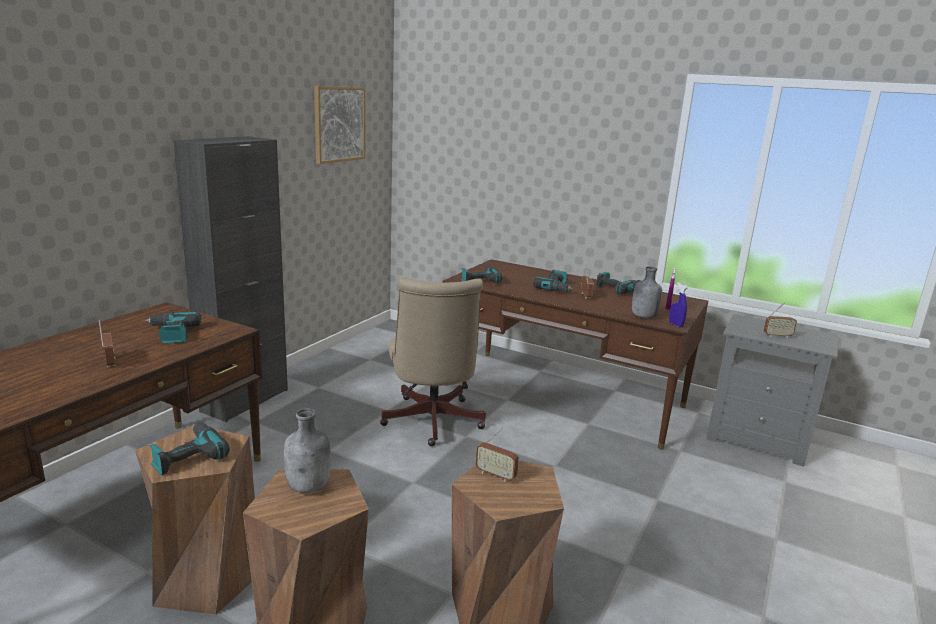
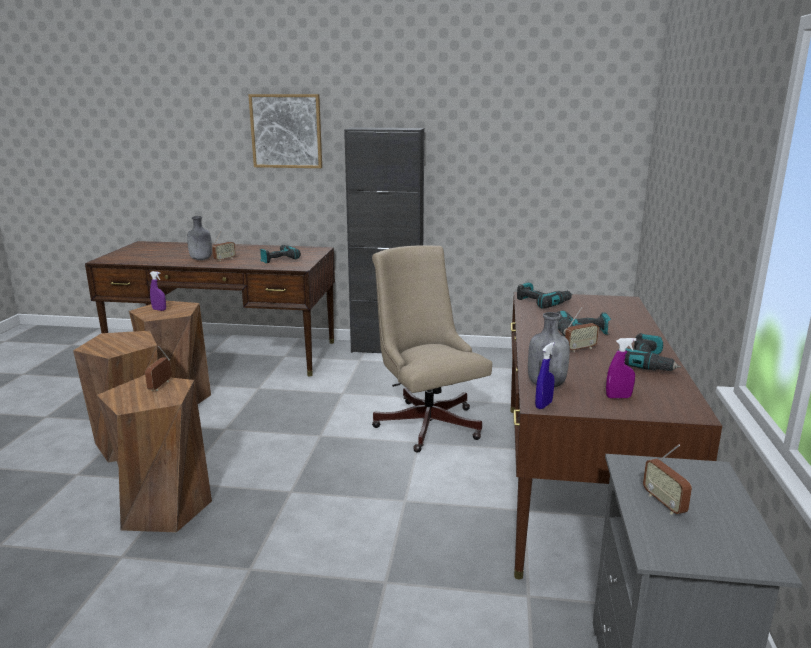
camera: 70 degrees right, 0 degrees up
power drill [148,422,230,475] -> purple spray bottle [150,271,166,311]
grey bottle [284,408,331,493] -> grey bottle moved to [187,216,212,260]
picture [314,86,365,164] -> picture moved to [248,94,322,168]
beige office chair [380,277,486,446] -> beige office chair turned 90 degrees clockwise [372,245,492,453]

